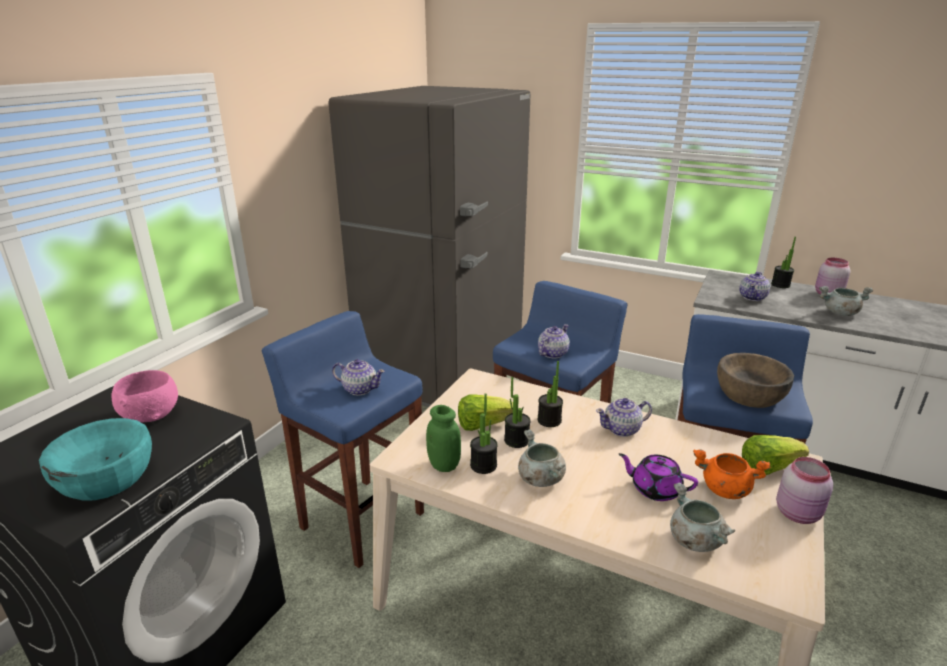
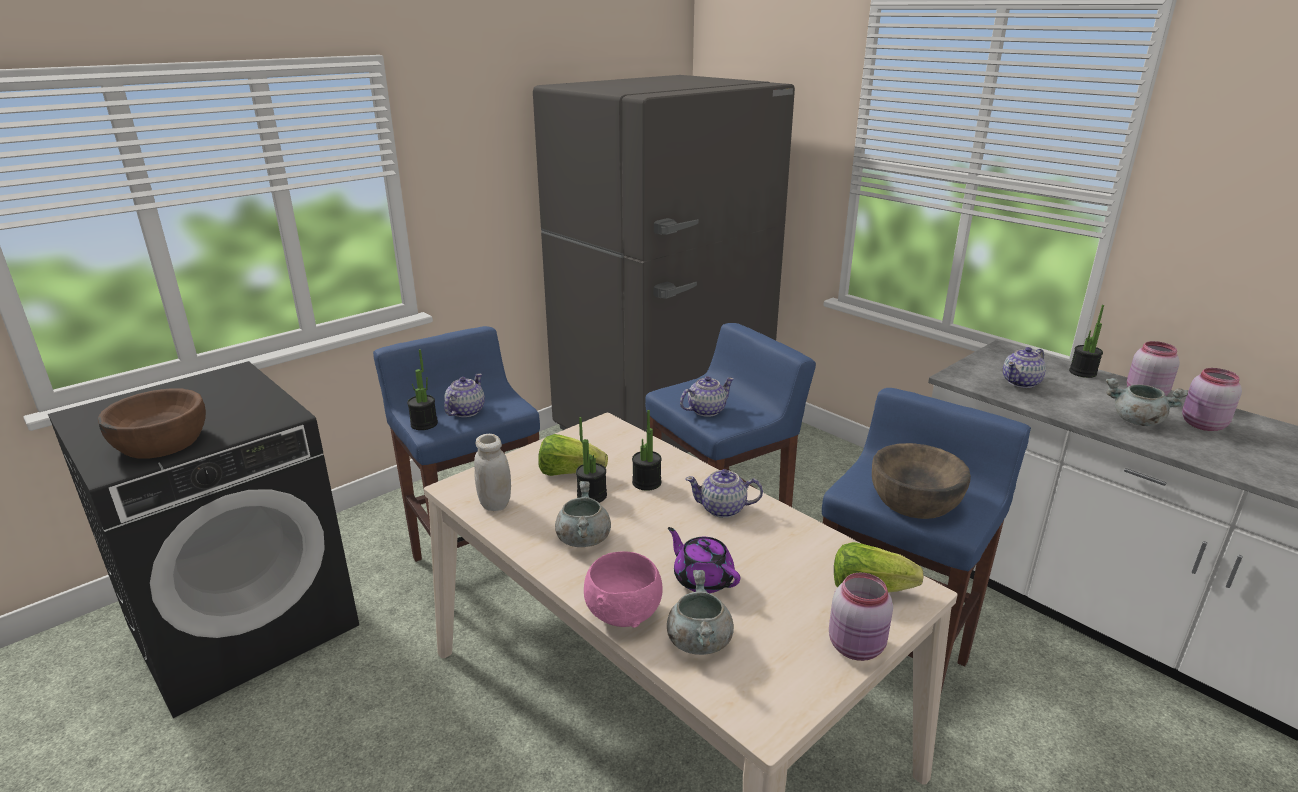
camera: 20 degrees right, 0 degrees up
turquoise bowl [39,418,152,501] -> brown bowl [98,389,206,459]
pink bowl [111,370,178,423] -> pink bowl moved to [584,551,663,628]
teapot [332,359,385,396] -> teapot turned 105 degrees counterclockwise [444,373,485,417]
green jar [426,405,461,472] -> white jar [474,434,511,511]
potted plant [470,394,498,474] -> potted plant moved to [407,349,438,430]
orange cooking pot [693,450,770,499] -> none
none -> pink jar [1182,368,1242,431]

